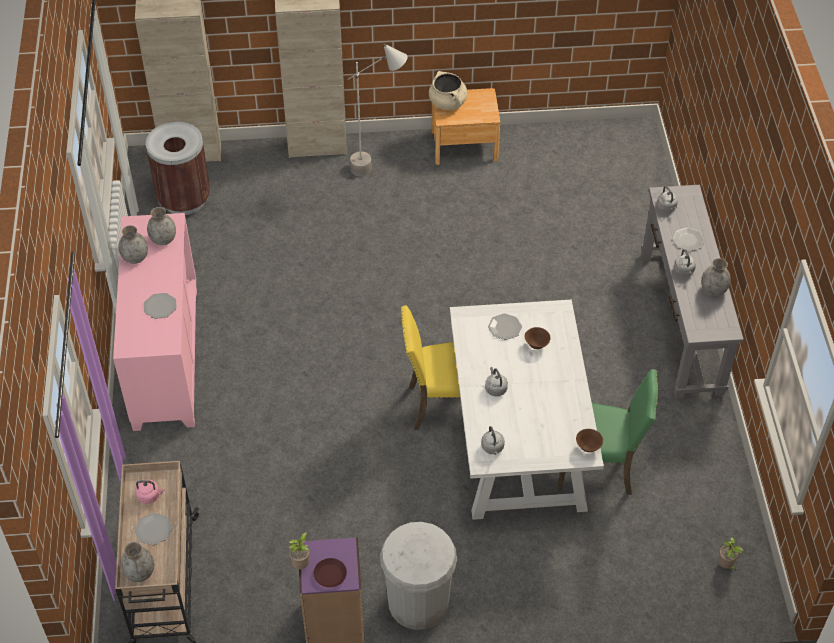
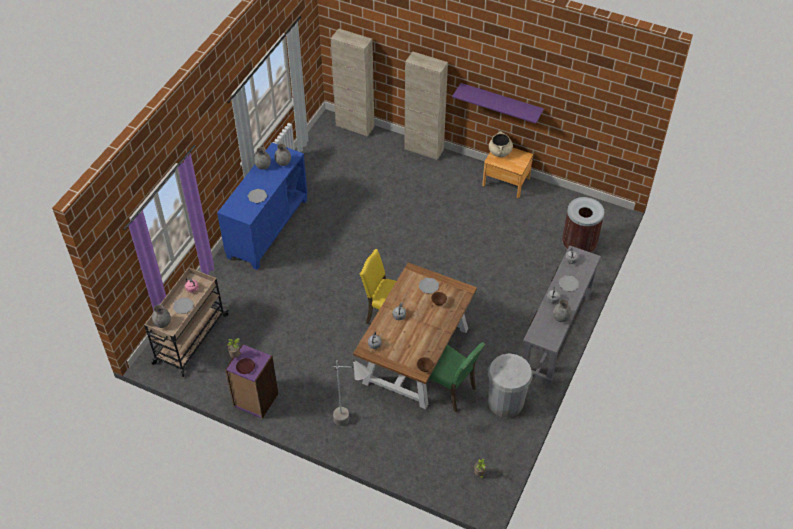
camera: 30 degrees right, 0 degrees up
pink cabinet [113,213,197,431] -> blue cabinet [217,143,307,270]
brown trash can [146,122,210,215] -> brown trash can moved to [562,197,604,252]
grey floor lamp [348,44,408,177] -> grey floor lamp moved to [333,359,370,426]
white trash can [380,522,457,630] -> white trash can moved to [488,354,533,418]
white dining table [450,299,604,520] -> brown dining table [353,262,477,409]
none -> purple shelf [452,83,544,124]

